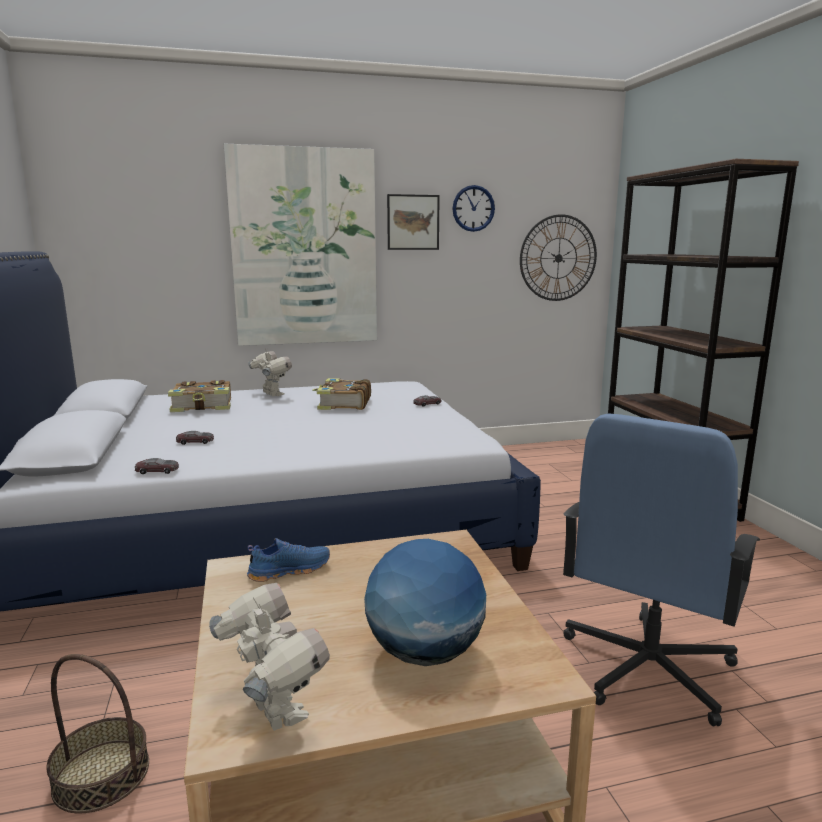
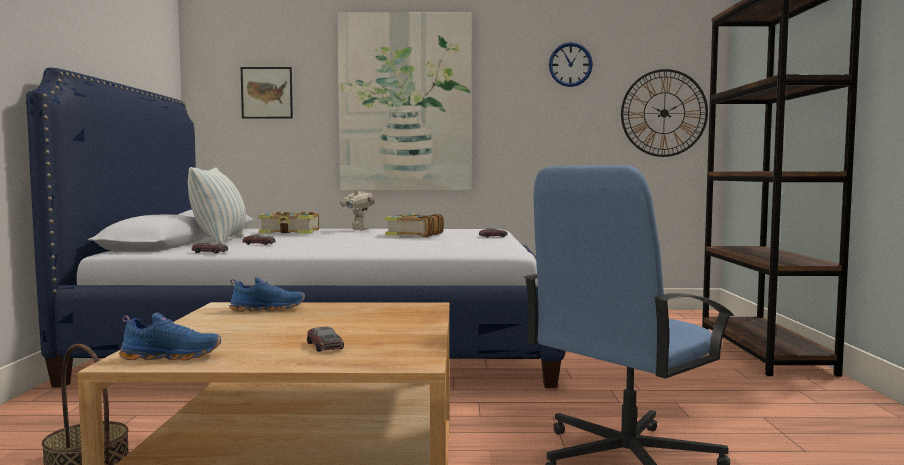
camera: 15 degrees right, 10 degrees down
toy robot [209,583,330,731] -> blue shoe [119,313,221,361]
globe [364,539,486,666] -> toy car [307,326,344,352]
picture [387,194,440,250] -> picture moved to [241,67,293,119]
none -> pillow [188,167,246,244]

